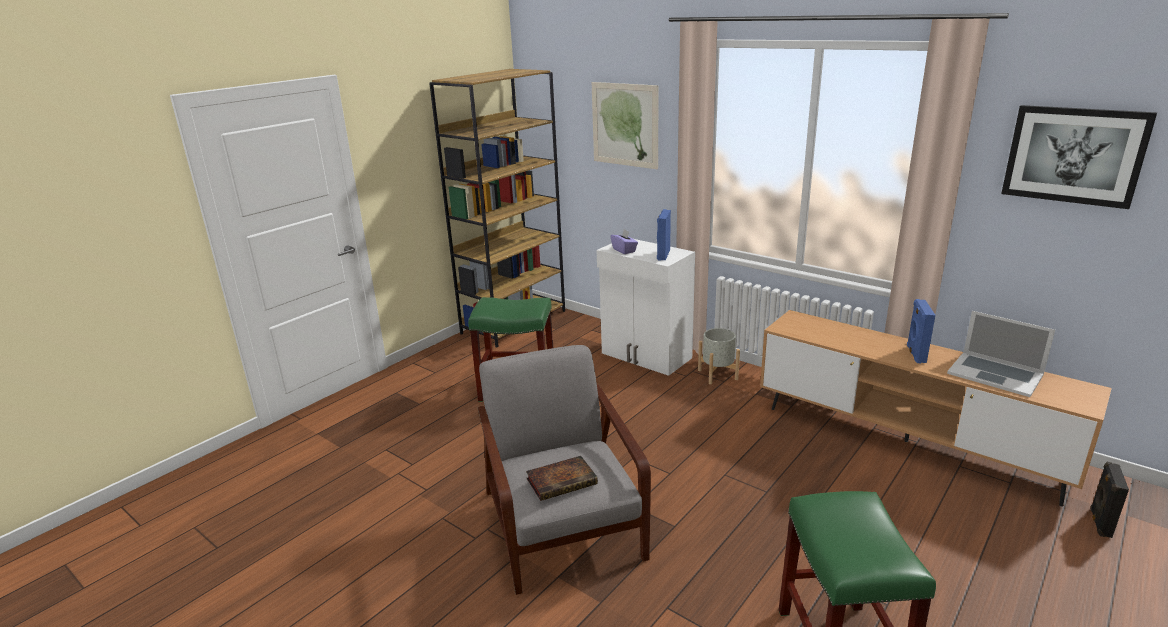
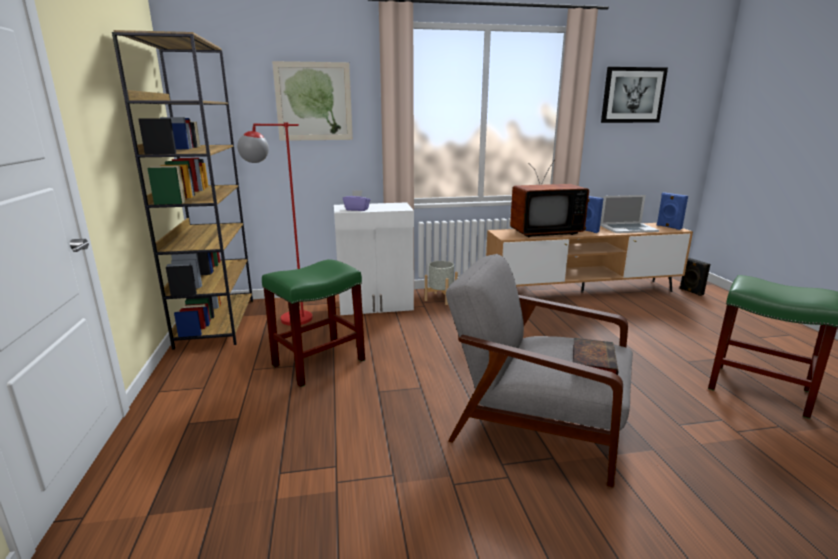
camera: 50 degrees left, 5 degrees down
blue speaker [657,209,671,261] -> blue speaker moved to [657,193,688,230]
none -> red floor lamp [237,122,313,326]
none -> television [510,161,589,237]

